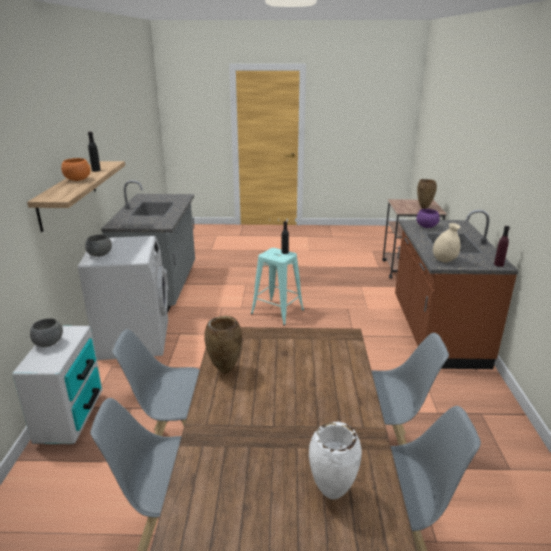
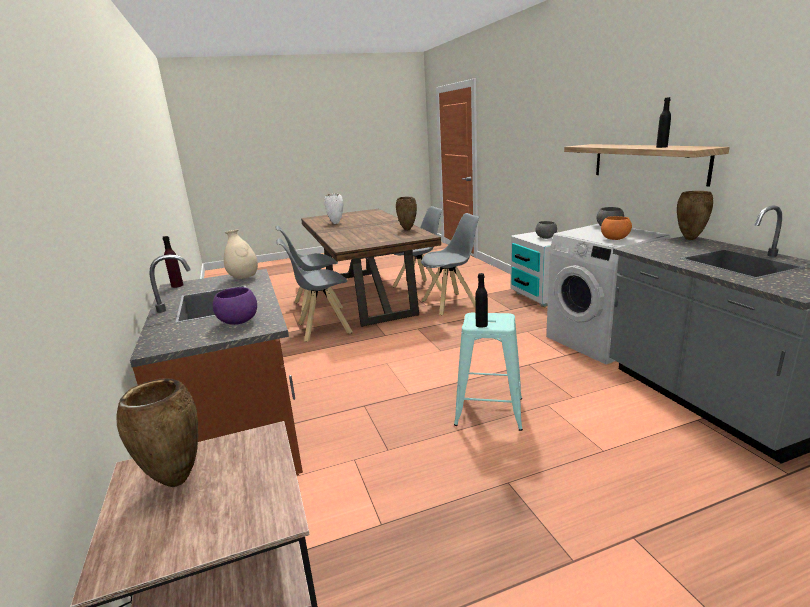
camera: 160 degrees right, 5 degrees down
orange bowl [61,158,90,181] -> orange bowl moved to [601,216,632,240]
none -> brown vase [677,191,713,240]

